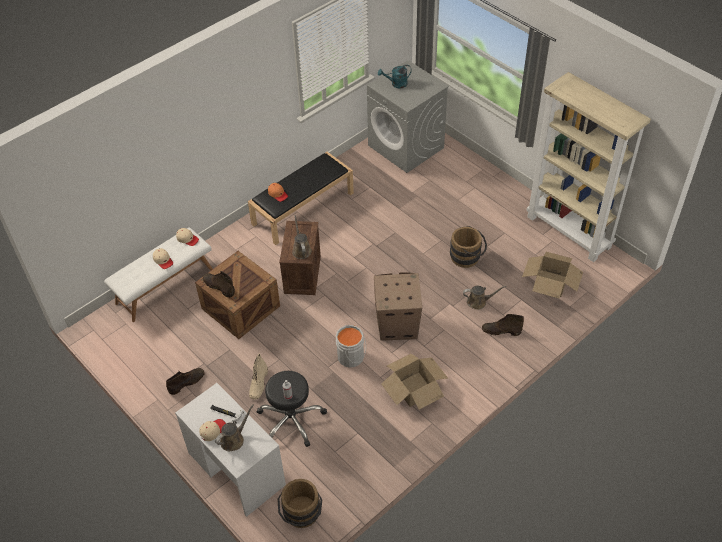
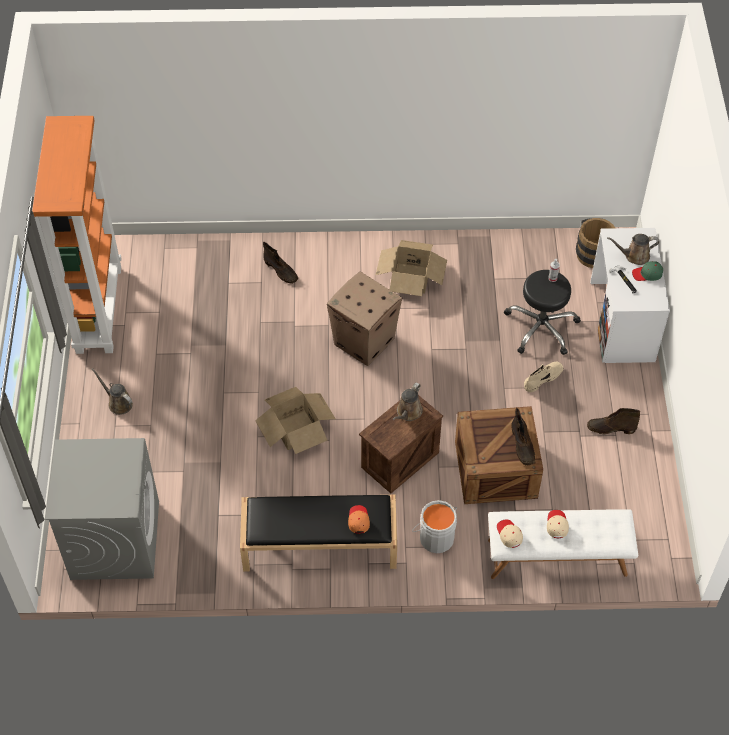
camera: 140 degrees left, 5 degrees up
beige cap [199,419,226,441] -> green cap [632,261,663,281]
grey bucket [336,325,366,368] -> grey bucket moved to [412,500,457,553]
turquoise watering can [378,65,412,88] -> none
brown bucket [450,226,487,268] -> none
brown watering can [463,286,506,310] -> brown watering can moved to [92,368,133,415]
cardboard box [522,252,583,298] -> cardboard box moved to [255,387,336,454]
beige bookcase [526,72,651,262] -> orange bookcase [32,116,122,354]

